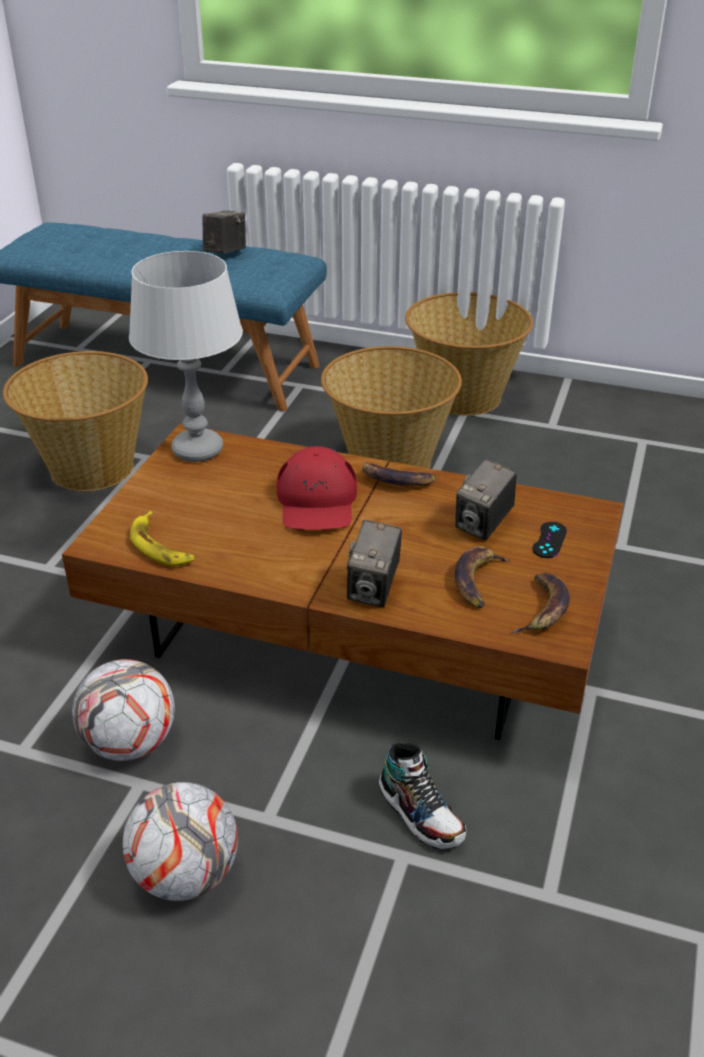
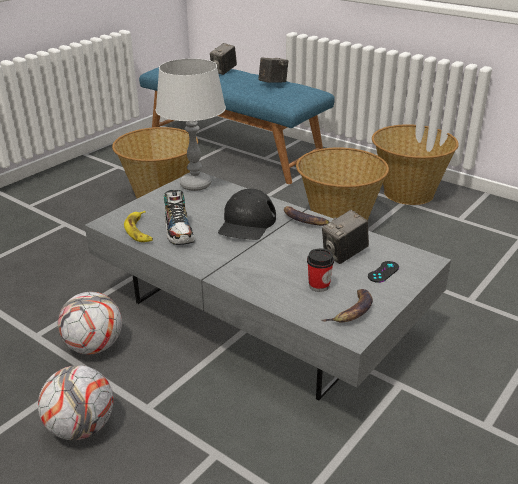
camera: 20 degrees right, 5 degrees down
brown coffee table [62,424,624,740] -> grey coffee table [85,175,451,400]
red cap [276,446,357,530] -> black cap [218,189,276,240]
camera [347,520,402,607] -> camera moved to [210,43,237,75]
shoe [379,743,466,849] -> shoe moved to [164,190,195,245]
banana [455,546,511,608] -> cup [307,248,334,292]

